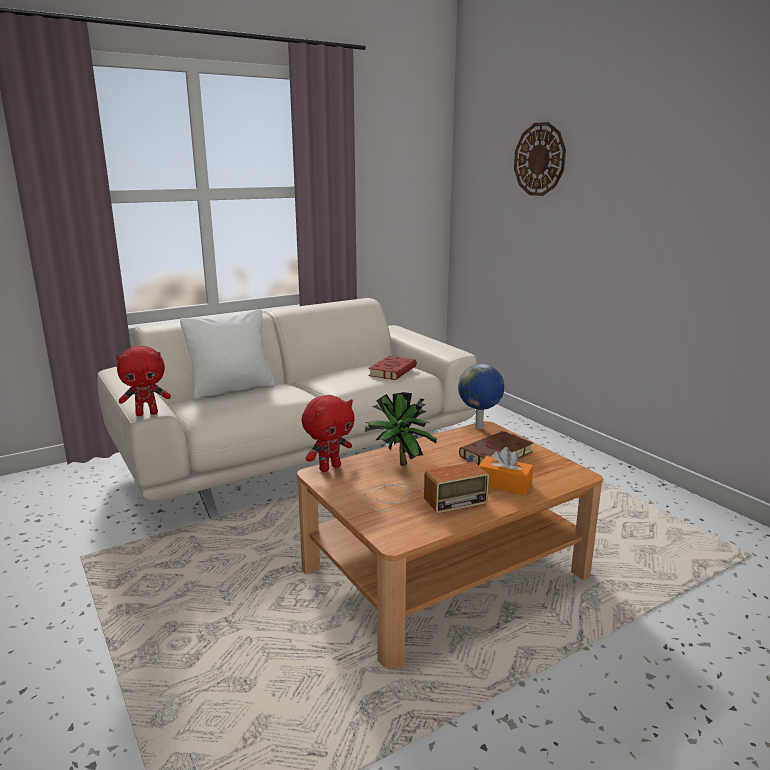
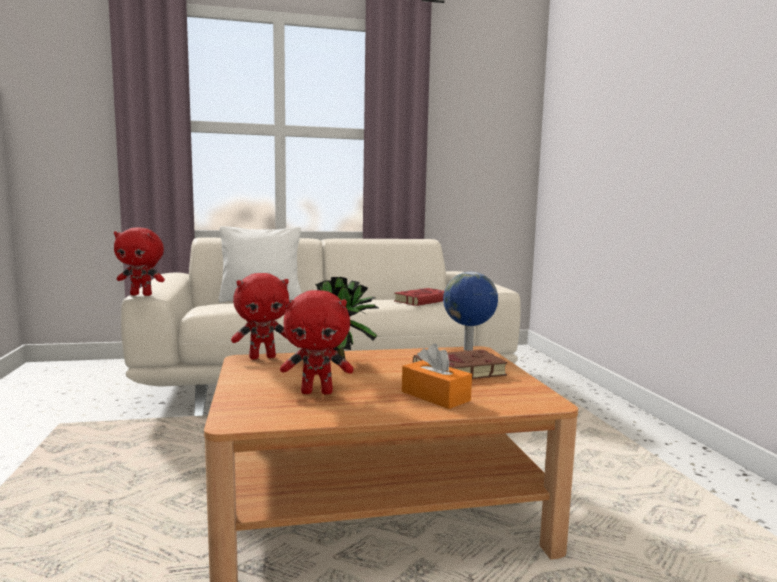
camera: 20 degrees right, 10 degrees down
radio [364,462,489,513] -> red plush toy [280,290,354,395]
wall clock [514,122,566,196] -> none

